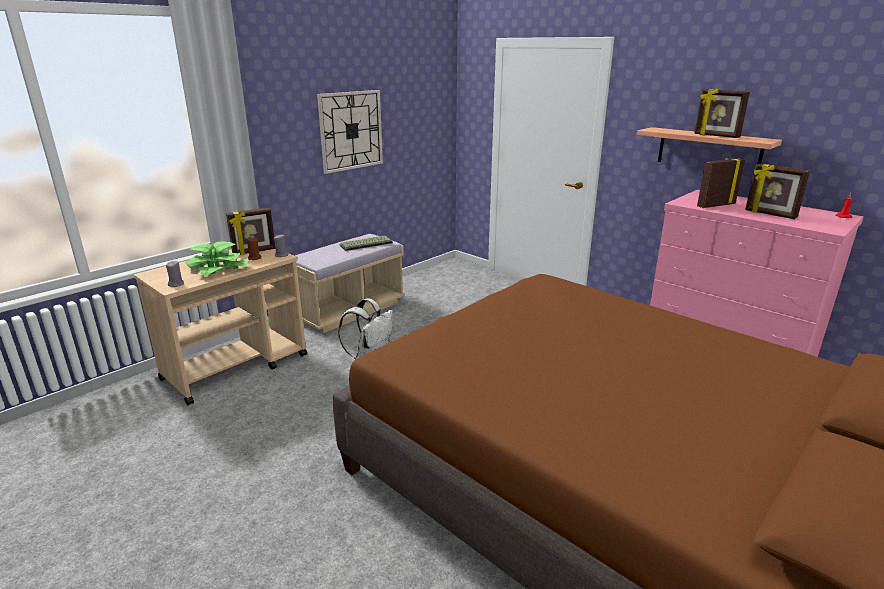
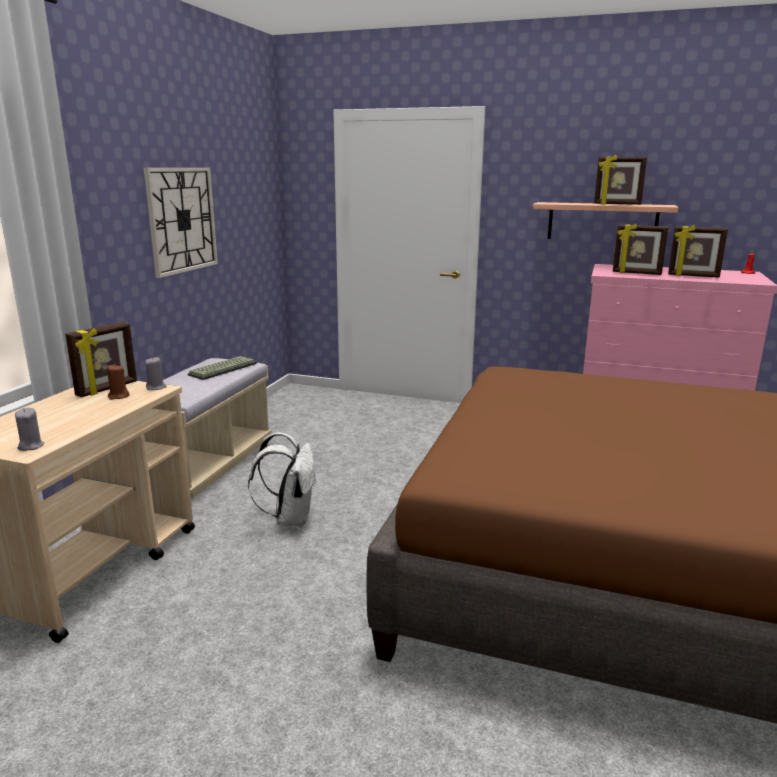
camera: 25 degrees left, 5 degrees down
potted plant [185,241,249,277] -> none
picture frame [697,157,745,208] -> picture frame turned 105 degrees counterclockwise [613,224,668,275]

